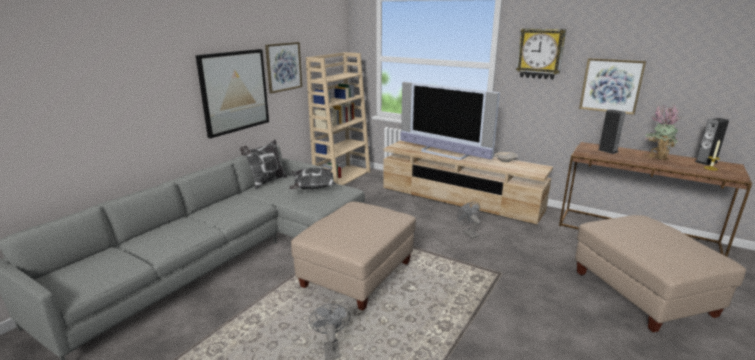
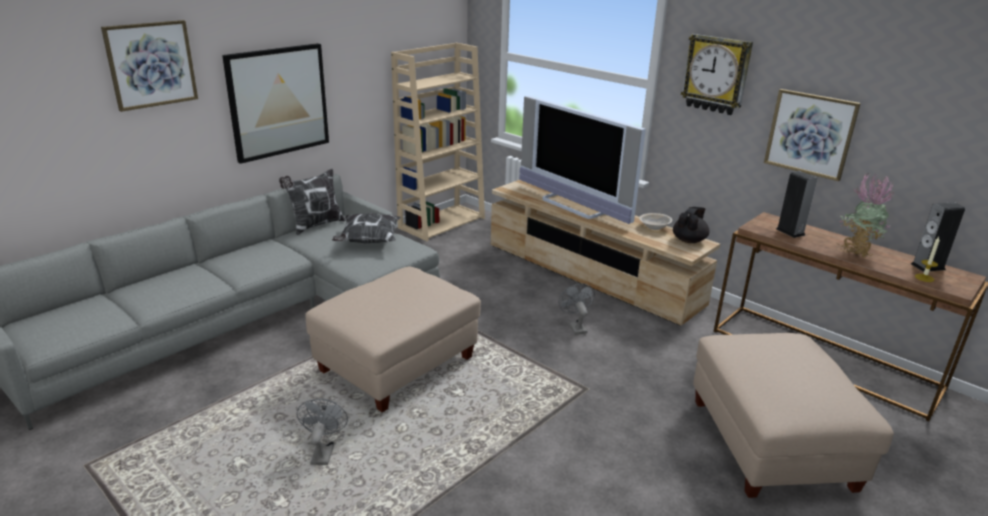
camera: 10 degrees right, 5 degrees up
picture [265,42,302,94] -> picture moved to [101,20,198,112]
none -> black teapot [673,207,709,243]

